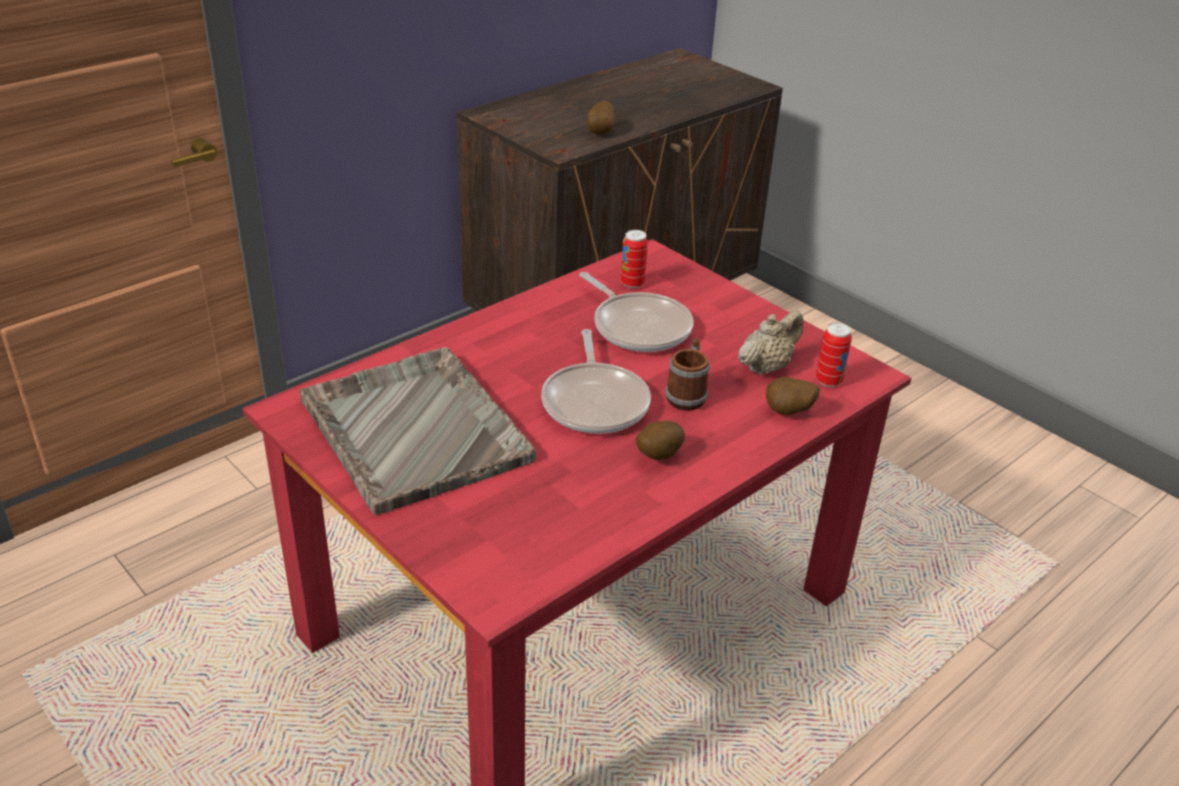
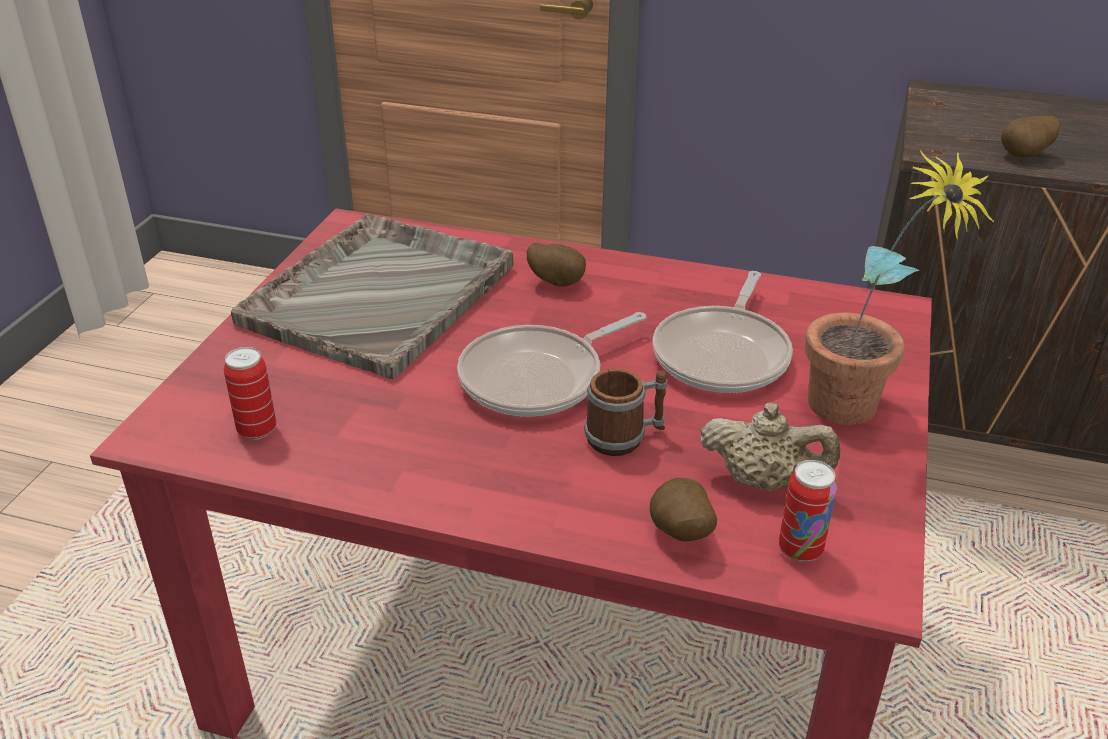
camera: 60 degrees right, 0 degrees up
can [621,230,648,289] -> can moved to [224,347,276,440]
potato [636,420,685,460] -> potato moved to [527,243,586,287]
none -> potted plant [805,150,994,425]

